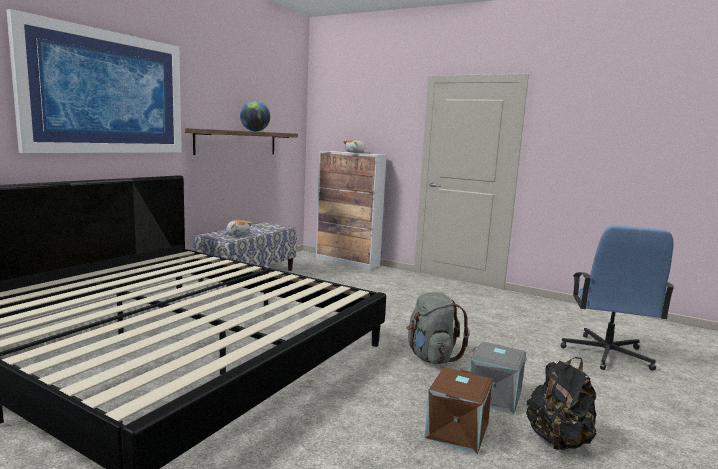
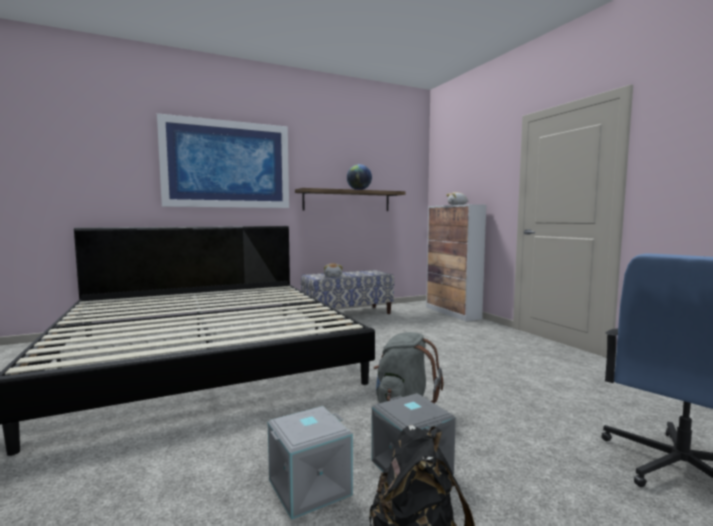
camera: 35 degrees right, 5 degrees down
brown storage box [424,367,493,455] -> grey storage box [268,406,353,520]

